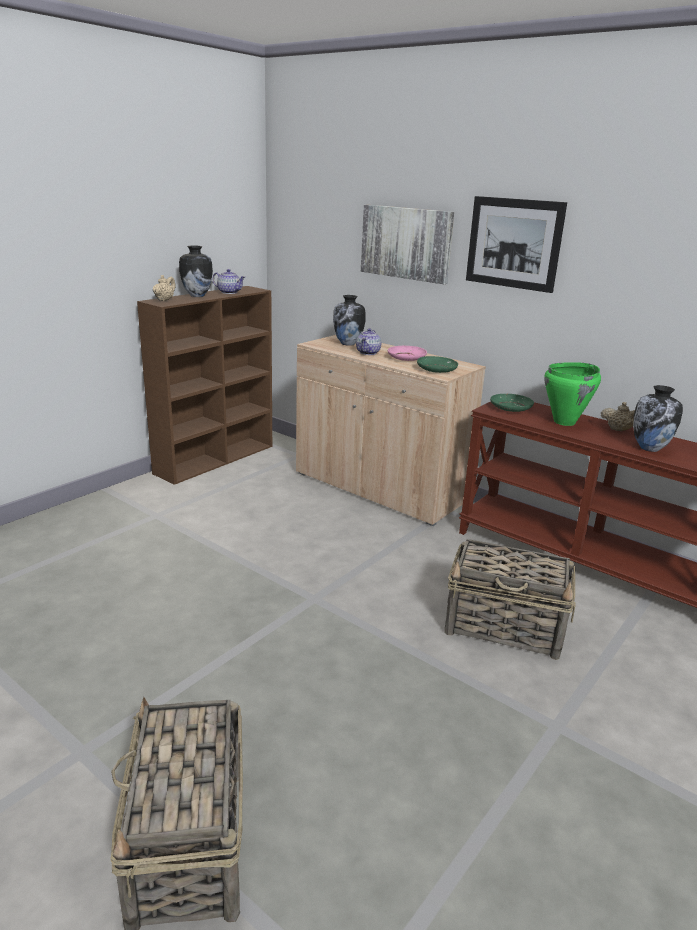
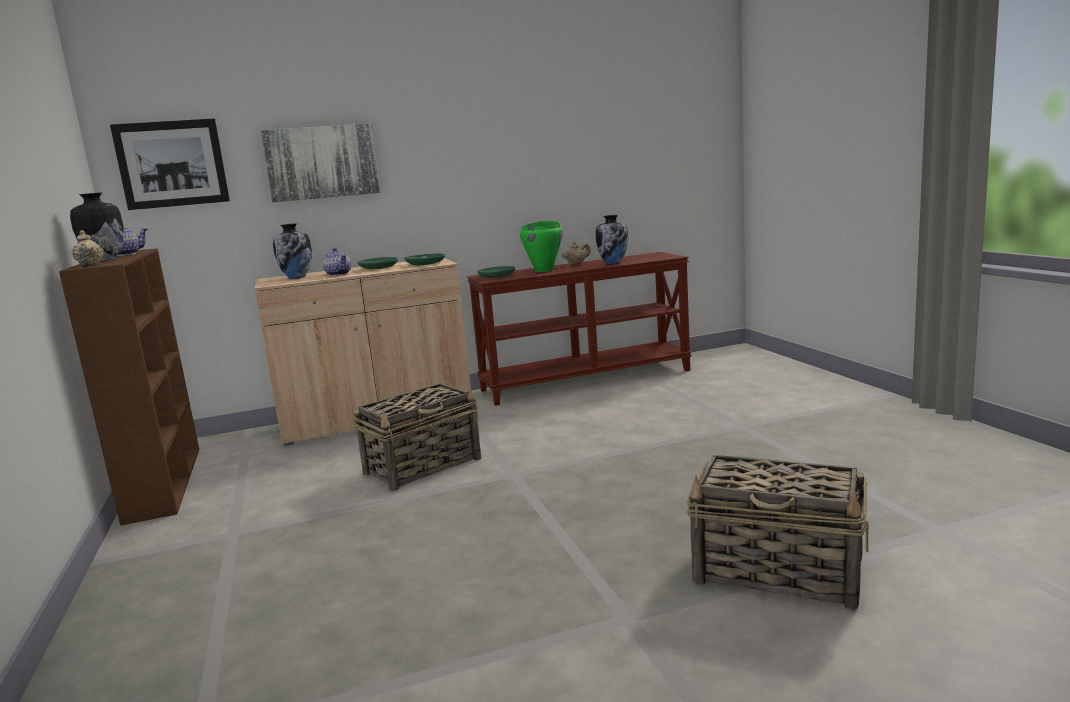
camera: 55 degrees left, 10 degrees down
pink plate [388,346,427,361] -> green plate [358,257,398,269]
basket [445,539,576,660] -> basket moved to [353,383,481,491]
picture [466,196,567,293] -> picture moved to [110,119,230,210]

